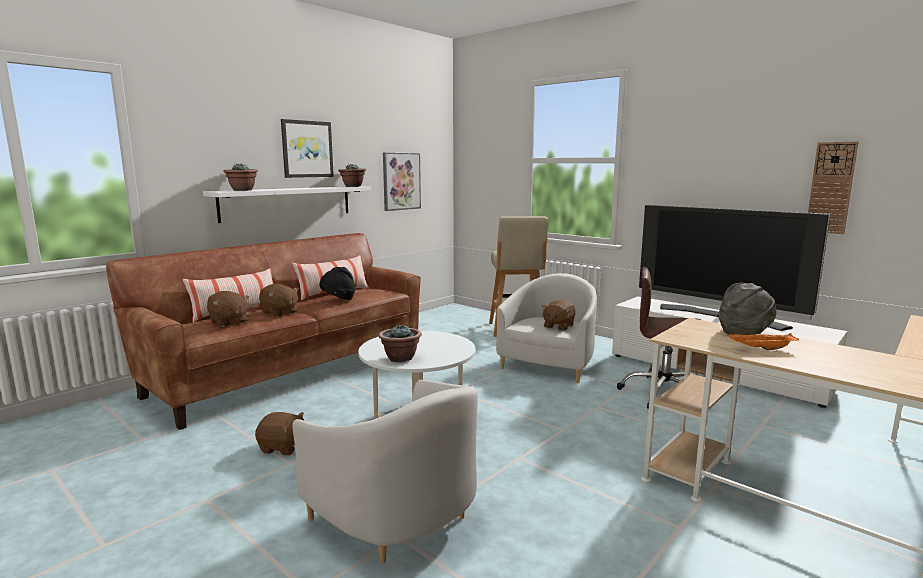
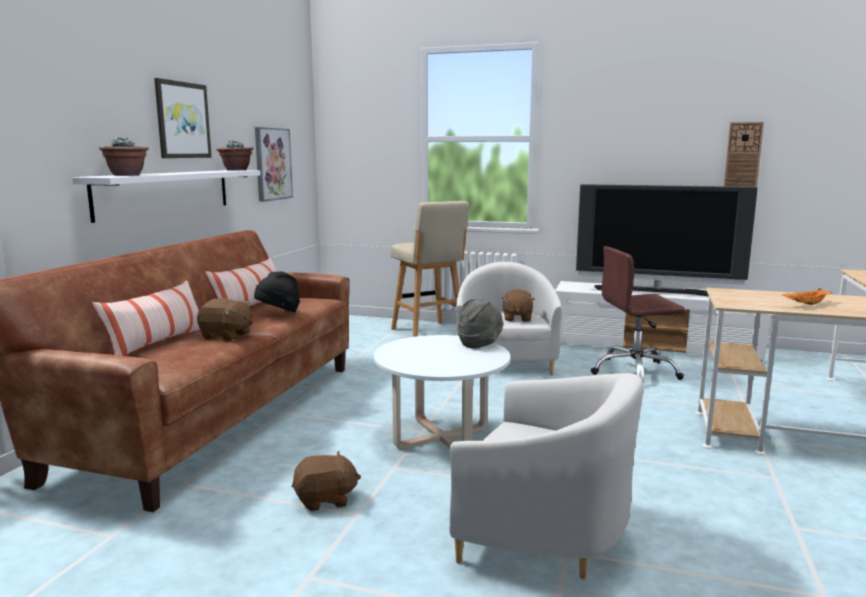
camera: 25 degrees left, 0 degrees up
brown plush toy [207,291,249,327] -> none
potted plant [378,324,422,363] -> none
grey hat [718,283,776,335] -> grey hat moved to [457,299,503,348]

